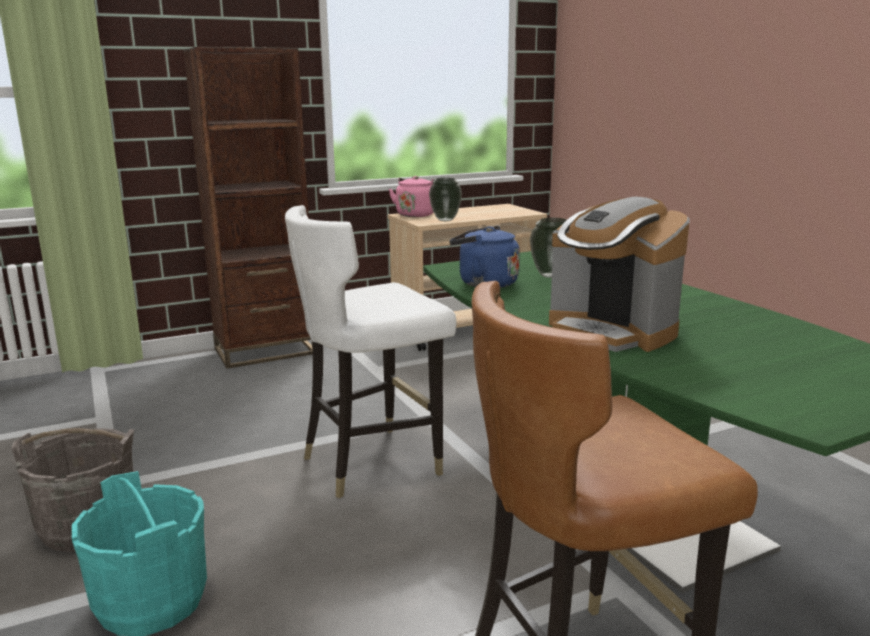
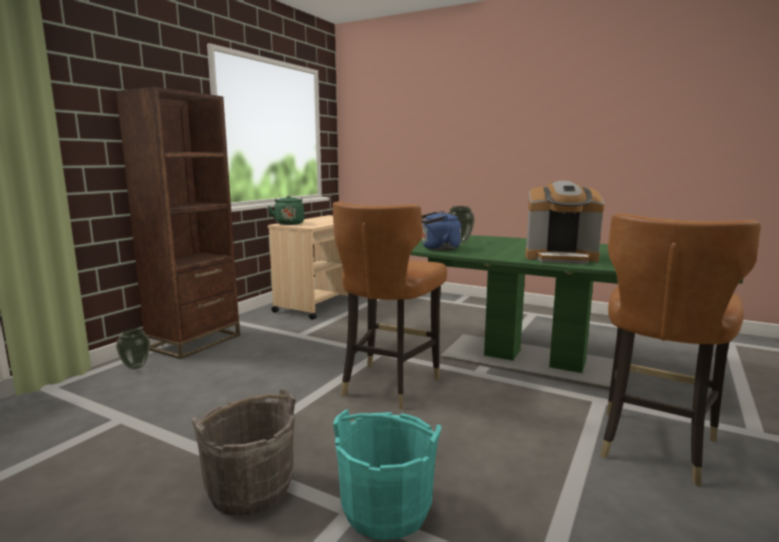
camera: 35 degrees left, 5 degrees down
white chair [285,205,457,498] -> brown chair [333,201,447,409]
pink kettle [389,176,434,217] -> green kettle [268,196,304,225]
vase [429,178,462,221] -> vase moved to [116,329,150,369]

